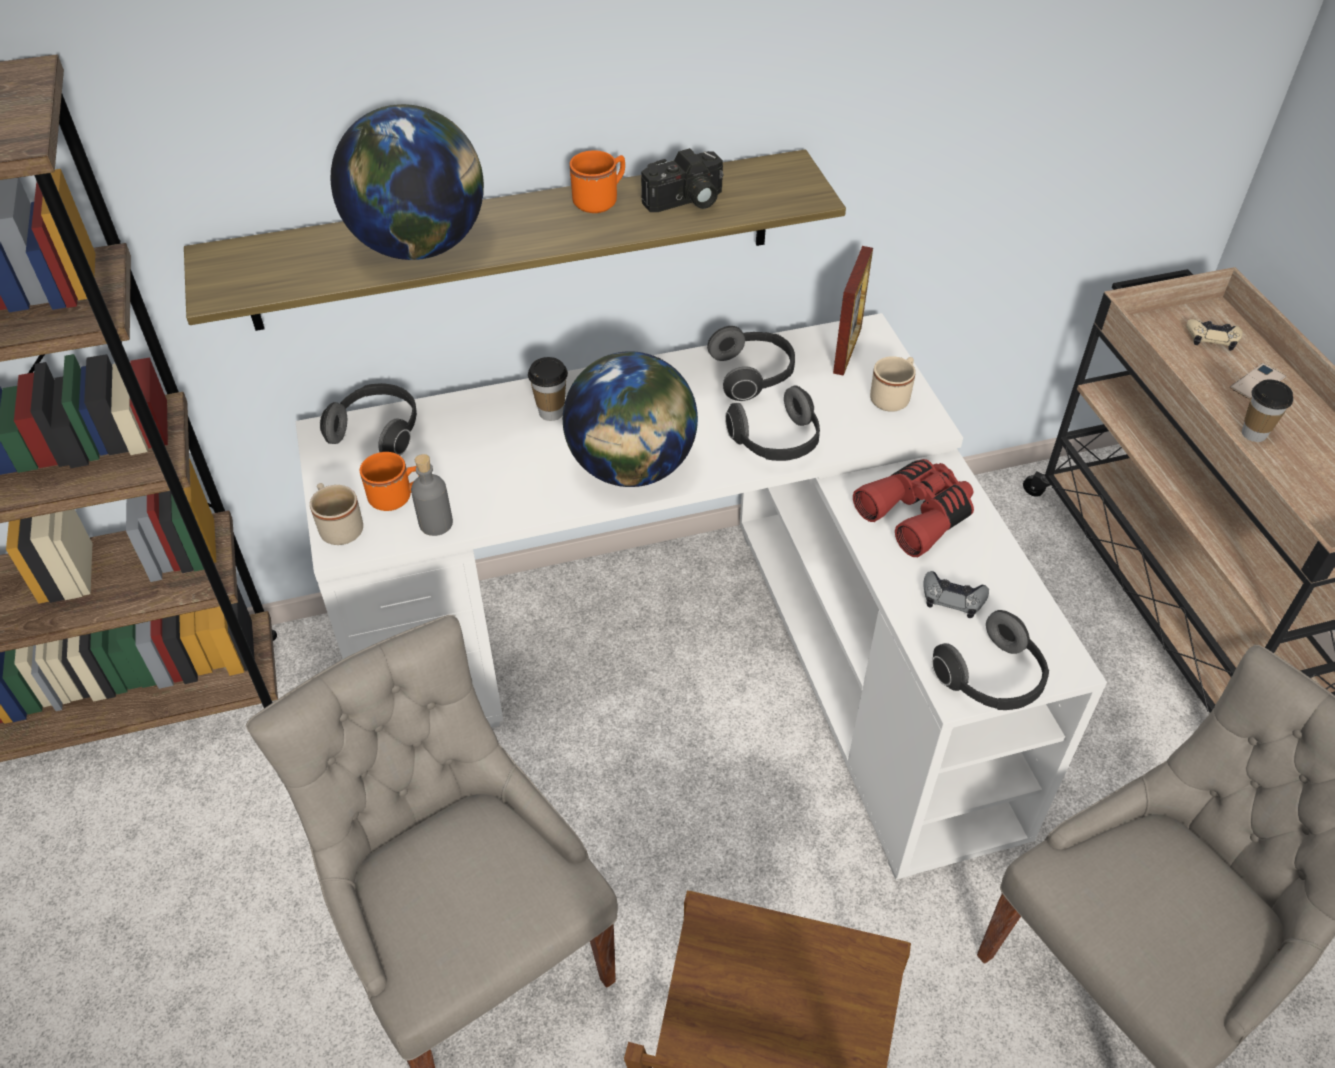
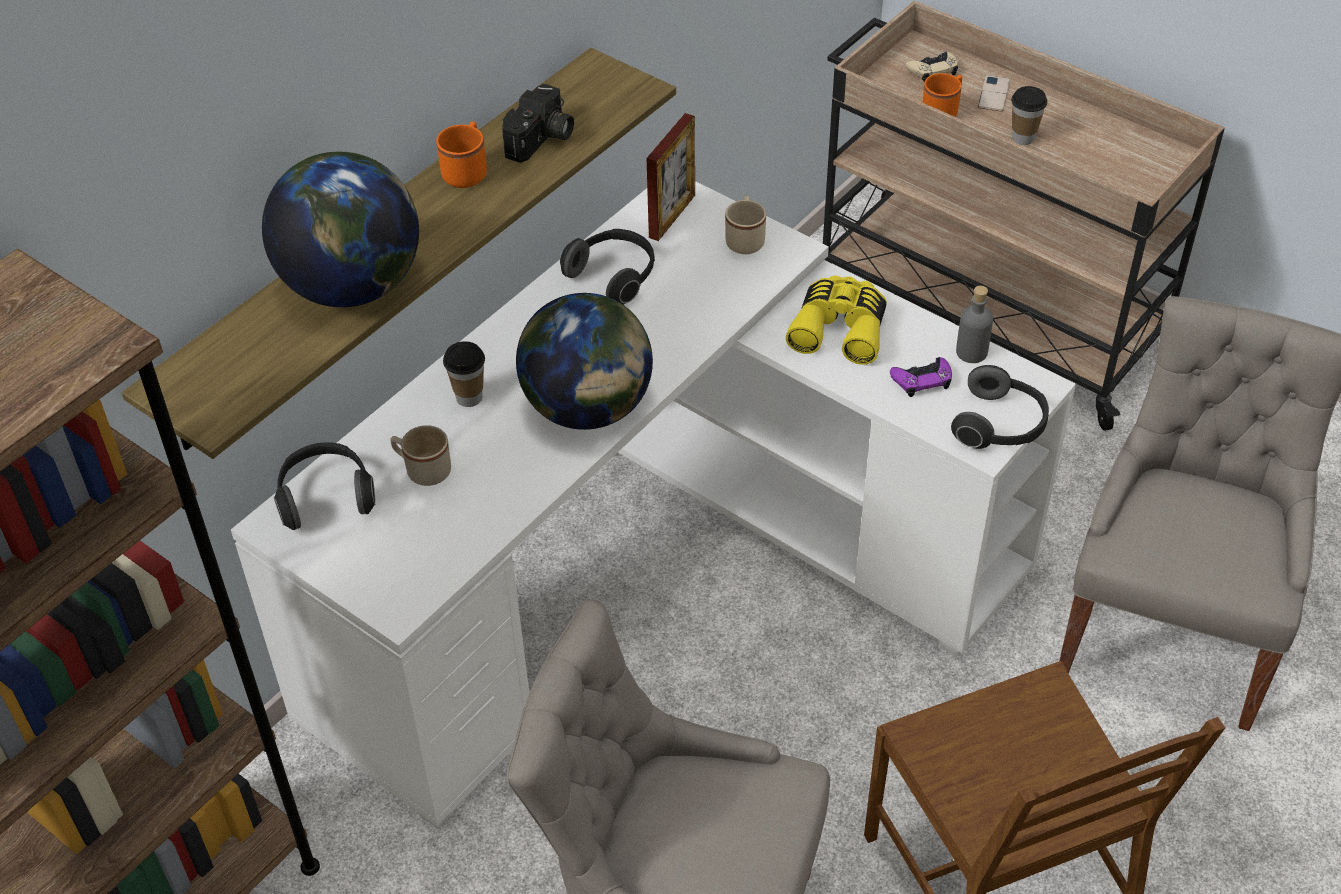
camera: 35 degrees left, 0 degrees up
beige mug [310,483,363,545] -> beige mug moved to [391,425,451,486]
orange mug [360,452,419,511] -> orange mug moved to [922,73,962,117]
grey bottle [411,454,453,536] -> grey bottle moved to [956,286,993,363]
headphones [725,385,820,461] -> none
picture frame [833,246,873,376] -> picture frame turned 45 degrees clockwise [647,113,695,241]
red binoculars [853,459,974,557] -> yellow binoculars [786,275,887,365]
grey game controller [924,571,989,618] -> purple game controller [890,357,952,397]

